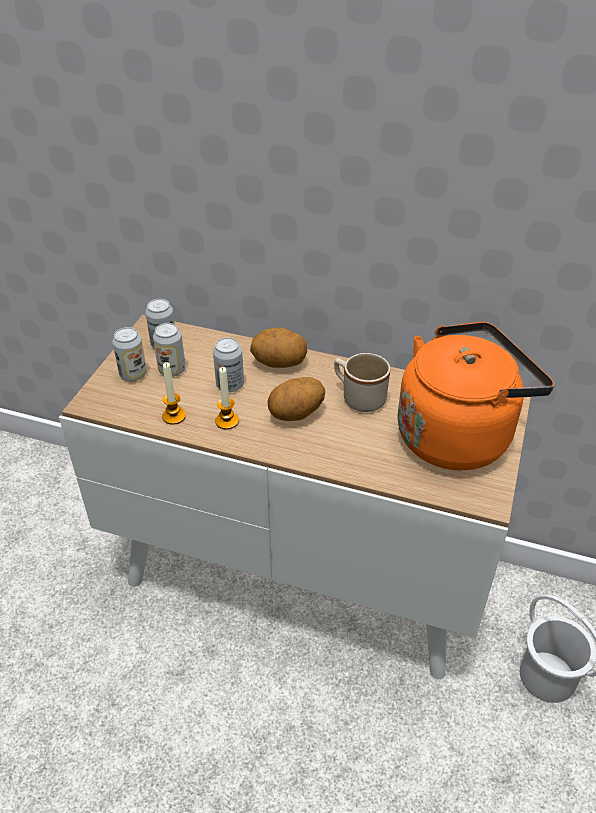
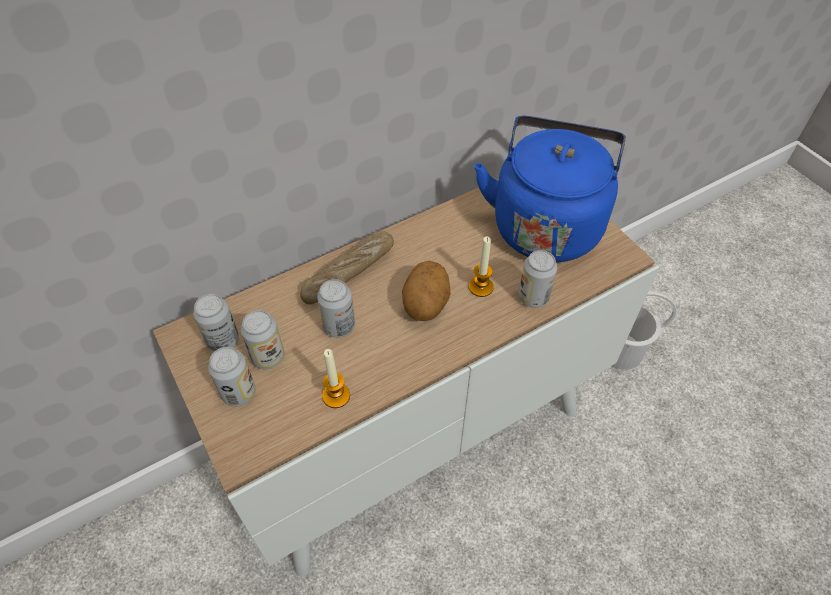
camera: 50 degrees left, 10 degrees up
candle [215,367,239,430] -> candle moved to [469,236,494,297]
potato [250,327,307,368] -> bread [300,231,394,305]
beige mug [334,353,391,412] -> none
orange kettle [398,322,554,470] -> blue kettle [474,116,626,262]
none -> can [518,250,557,308]

